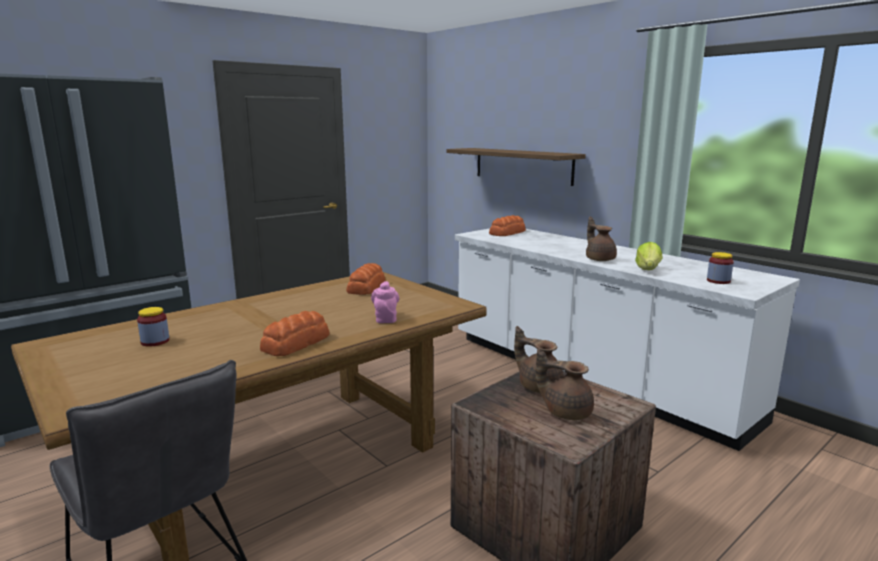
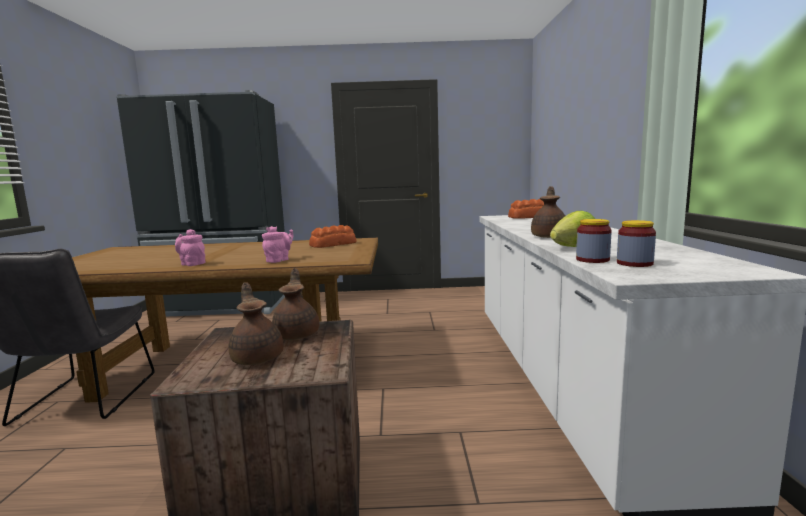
camera: 40 degrees right, 5 degrees down
jar [137,307,169,347] -> jar moved to [576,219,611,263]
bread [260,311,330,356] -> pink teapot [175,229,206,266]
shelf [446,148,586,186] -> none

